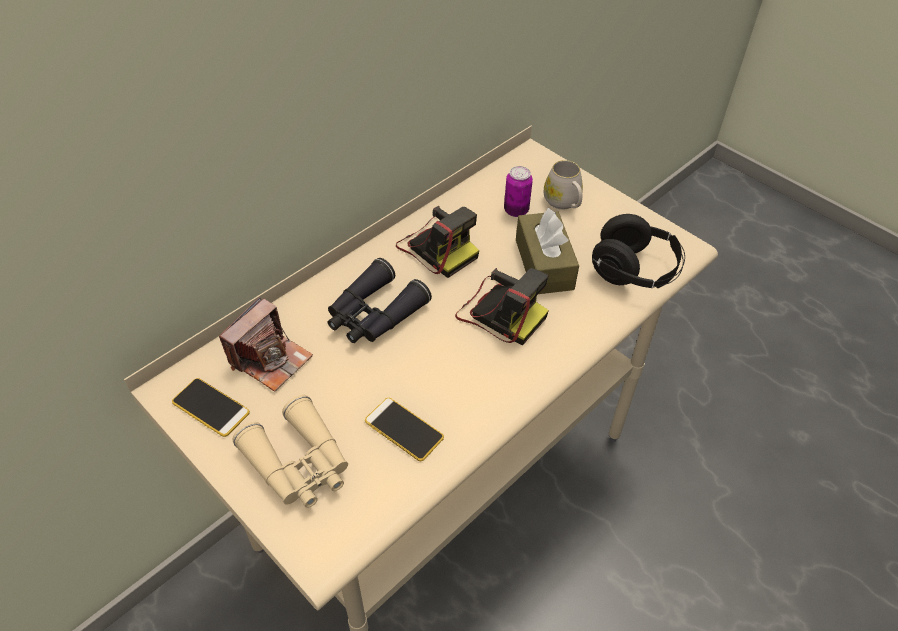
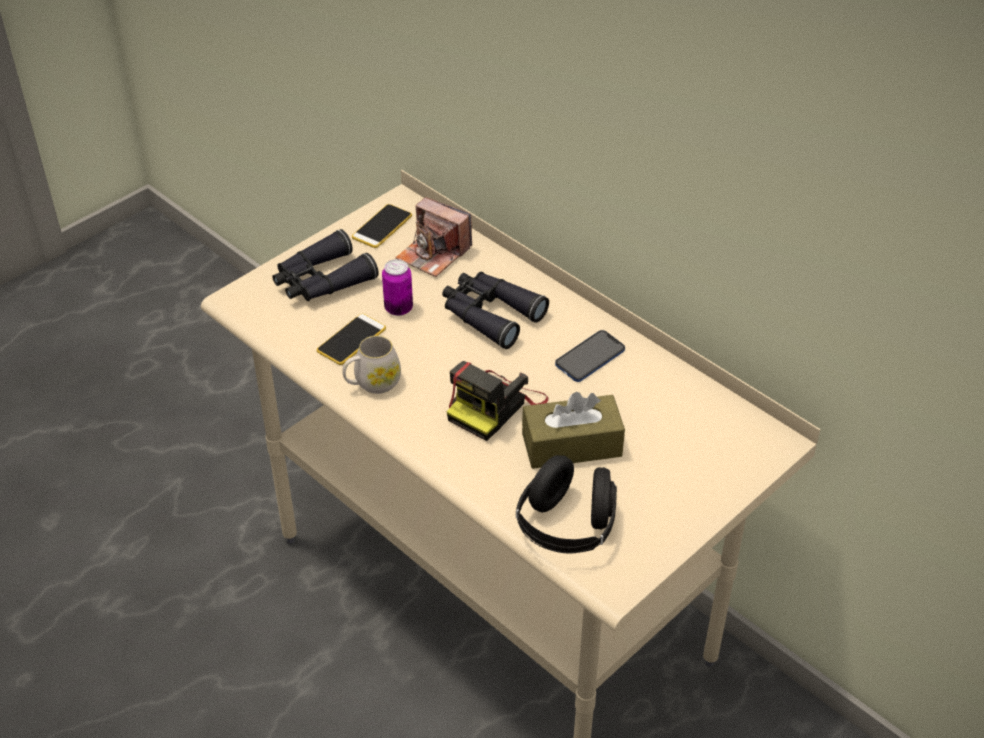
camera: 90 degrees right, 5 degrees down
beige binoculars [232,395,348,508] -> black binoculars [272,229,379,301]
camera [396,206,479,278] -> phone [555,330,625,382]
can [504,166,533,217] -> can moved to [382,259,413,316]
white mug [544,160,583,209] -> white mug moved to [342,336,401,394]

